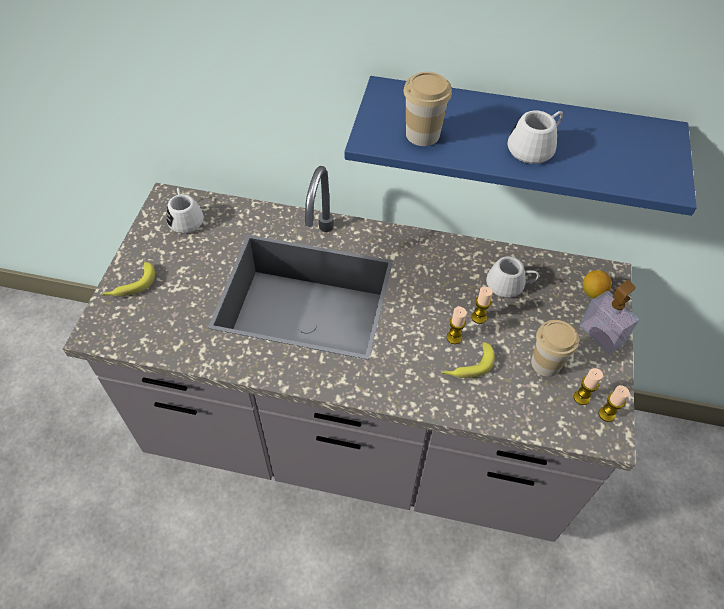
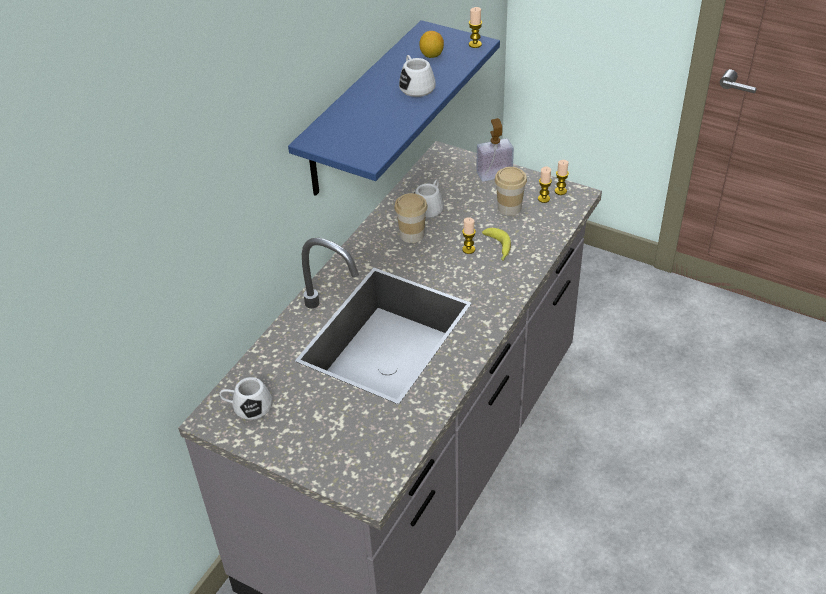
camera: 70 degrees left, 10 degrees down
banana [102,262,155,296] -> none
cup [403,72,452,146] -> cup moved to [394,193,428,243]
candle [472,287,493,324] -> candle moved to [469,7,482,48]
lemon [583,270,612,299] -> lemon moved to [419,31,444,58]

